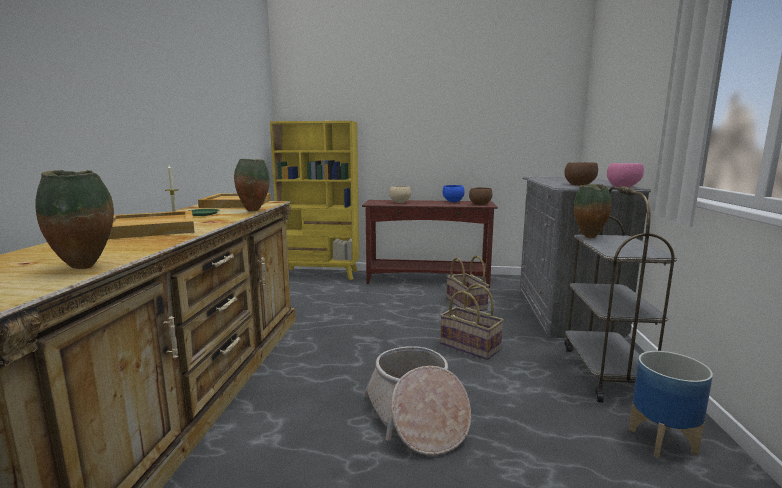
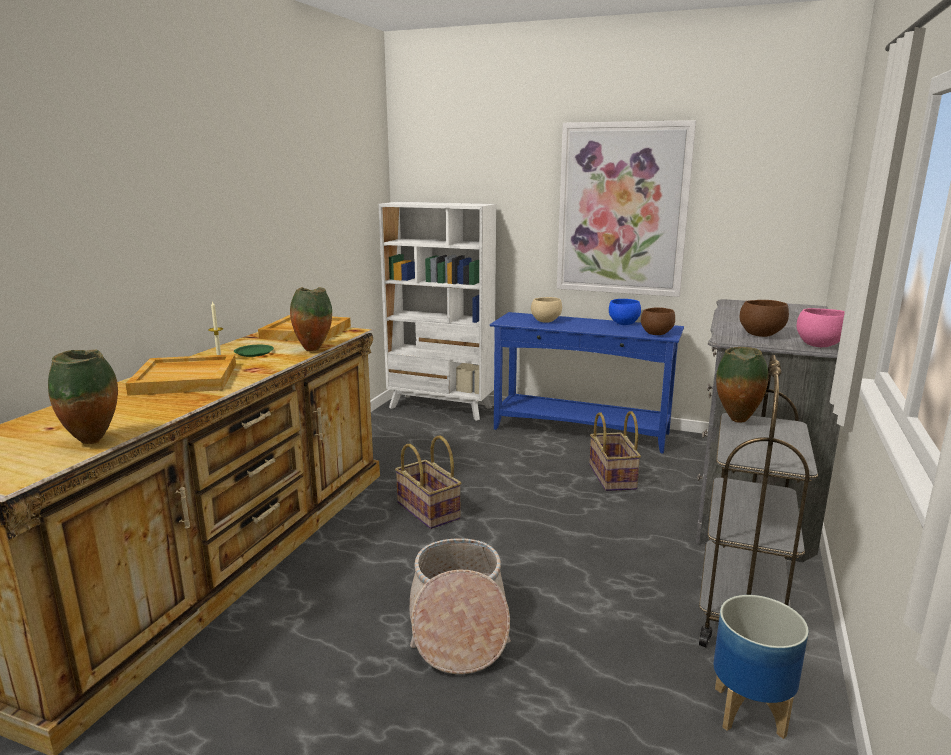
camera: 15 degrees right, 5 degrees up
yellow bookcase [270,121,359,280] -> white bookcase [378,202,496,421]
brown console table [362,200,498,288] -> blue console table [490,312,684,454]
basket [440,283,504,360] -> basket moved to [395,436,461,529]
none -> picture [557,120,696,297]

